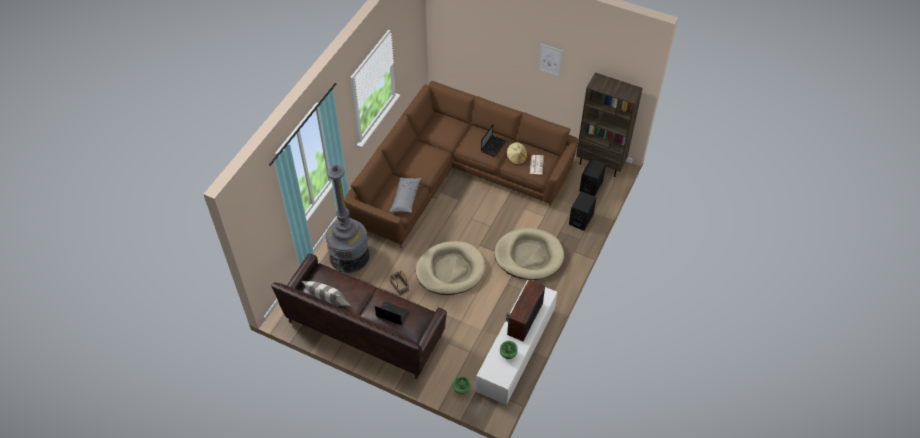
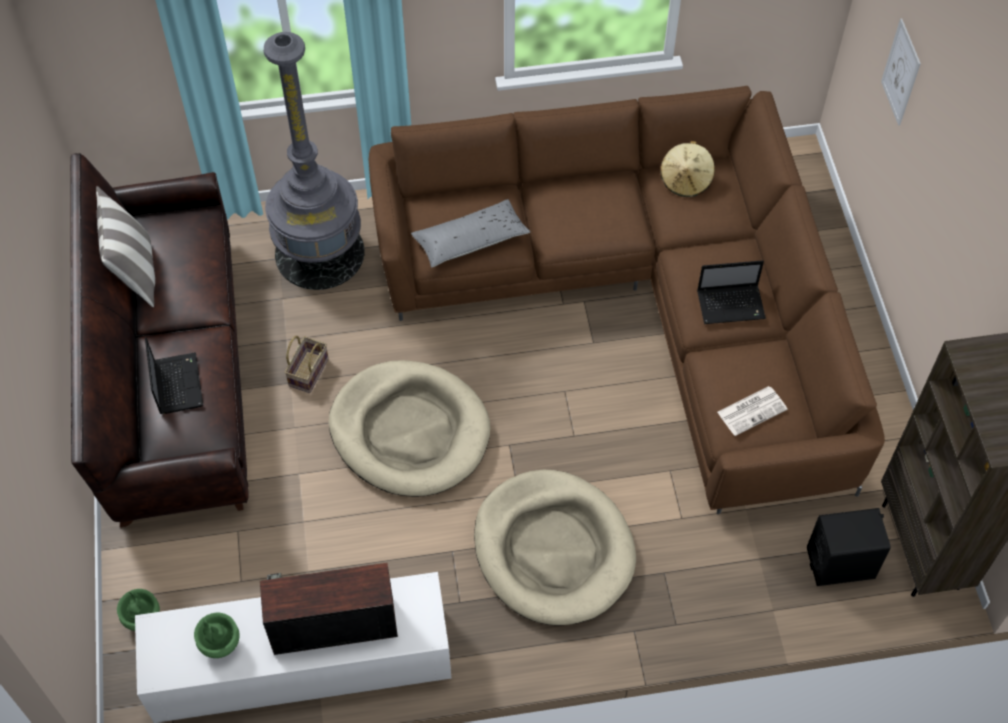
camera: 55 degrees right, 5 degrees up
beige hat [507,142,527,165] -> beige hat moved to [660,141,715,197]
picture [538,44,563,77] -> picture moved to [881,19,921,125]
black speaker [569,191,596,231] -> none

